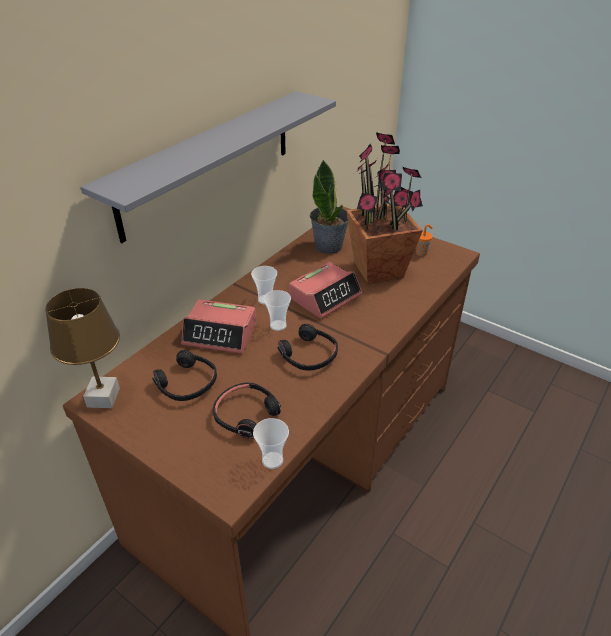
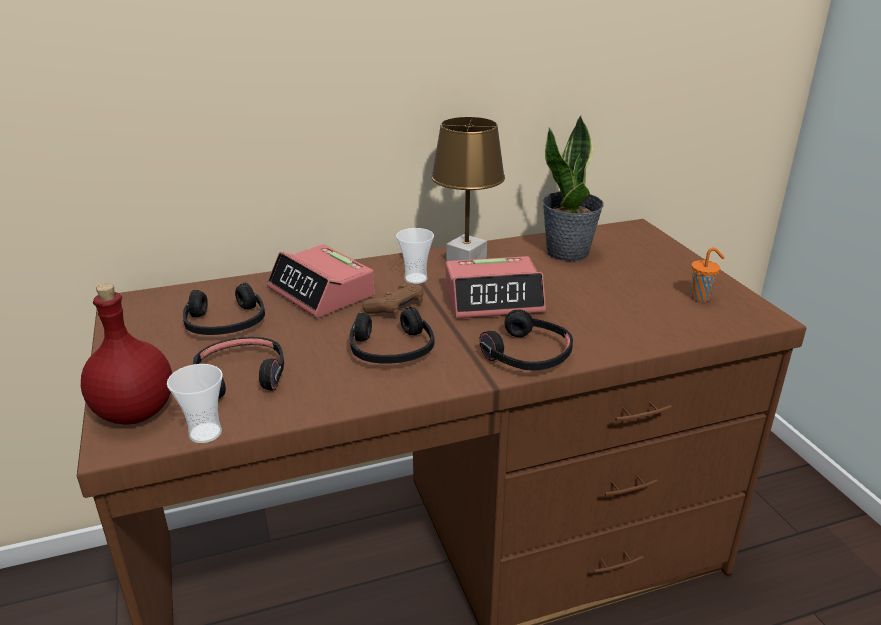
camera: 35 degrees right, 10 degrees down
brown table lamp [45,288,120,408] -> brown table lamp moved to [431,117,505,261]
grey shelf [80,91,336,243] -> none
cup [263,290,291,331] -> brown game controller [363,283,423,316]
potted plant [346,132,423,284] -> none
none -> red bottle [81,283,172,425]
none -> black headphones [480,310,573,370]

